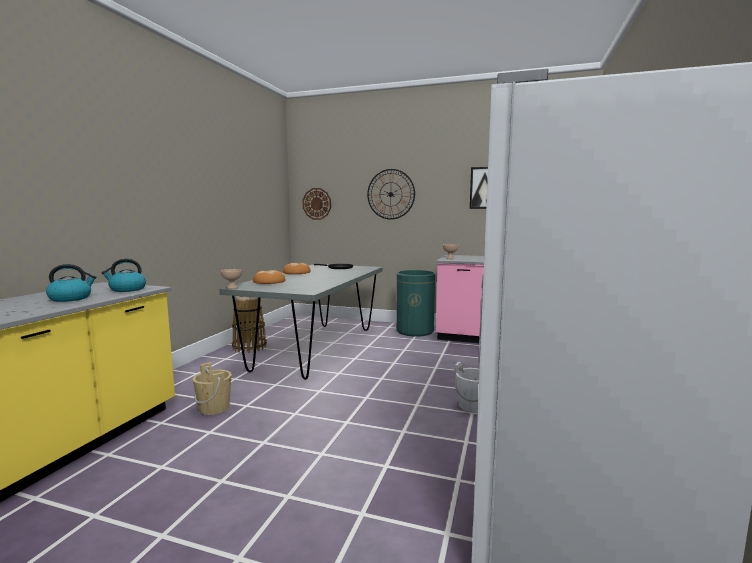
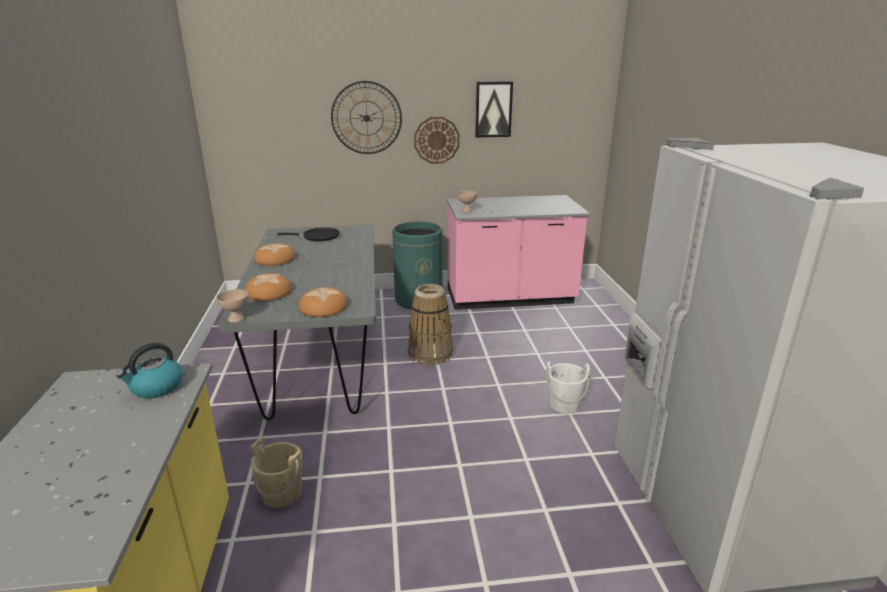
camera: 25 degrees left, 15 degrees up
kettle [46,264,96,302] -> none
basket [232,296,267,353] -> basket moved to [408,284,453,366]
wall clock [303,188,331,220] -> wall clock moved to [414,117,460,164]
none -> bread [298,287,348,317]

